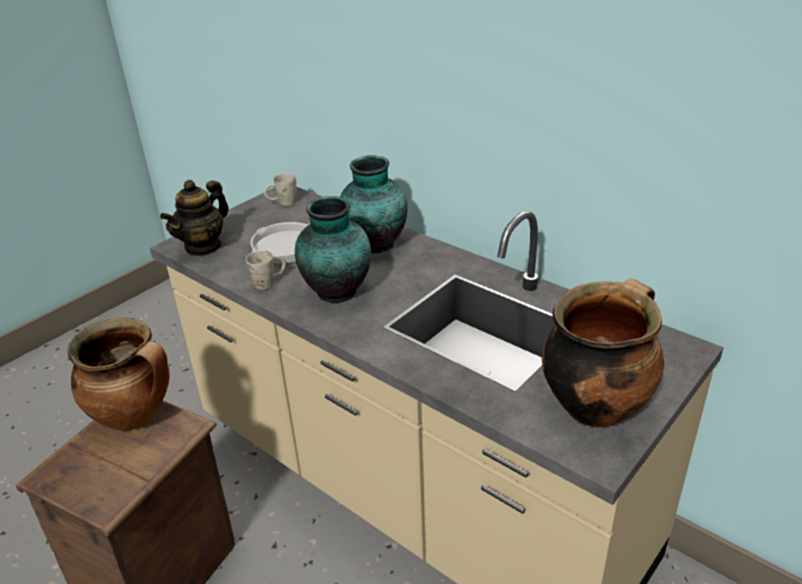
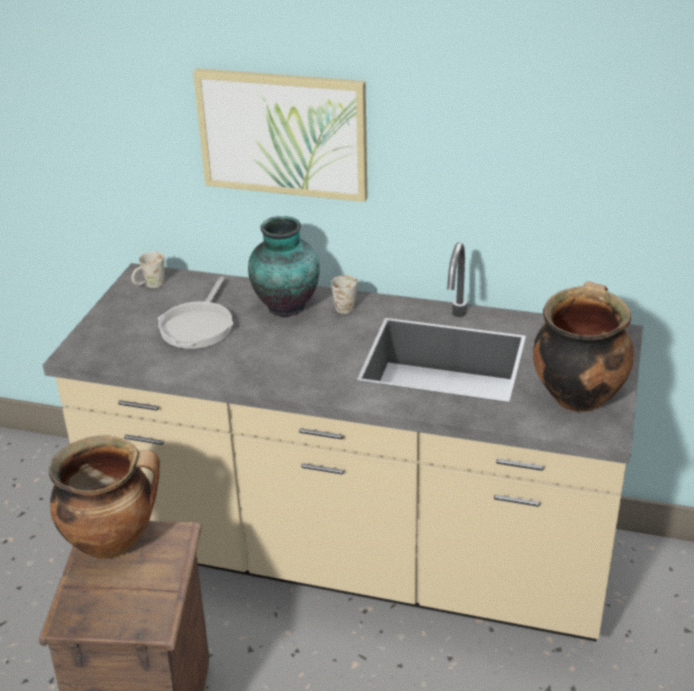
camera: 25 degrees left, 0 degrees up
teapot [160,180,229,256] -> none
white mug [246,250,286,290] -> white mug moved to [331,275,358,314]
vase [295,196,371,303] -> none
none -> picture [193,68,367,202]

